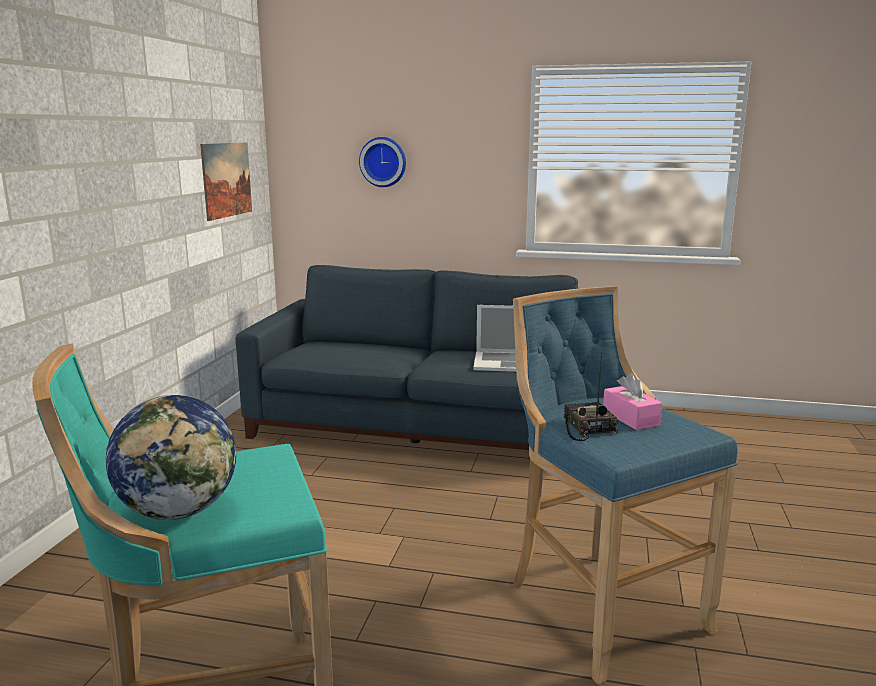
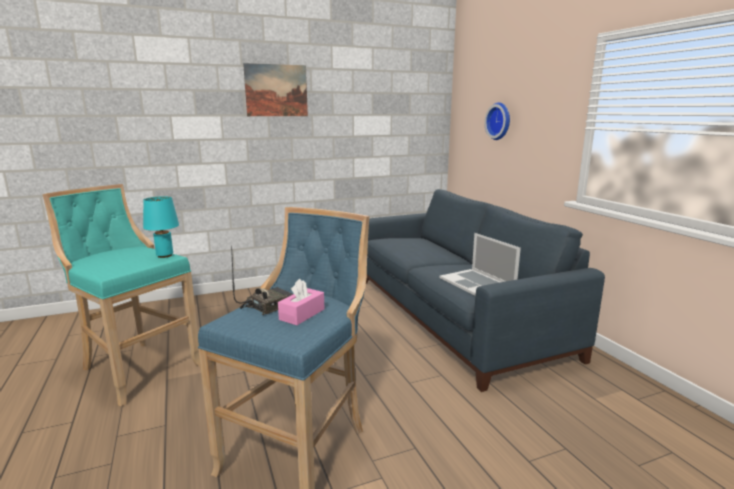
camera: 55 degrees right, 0 degrees up
globe [106,395,236,520] -> none
picture [200,143,252,221] -> picture moved to [243,63,308,116]
none -> turquoise table lamp [143,196,179,258]

